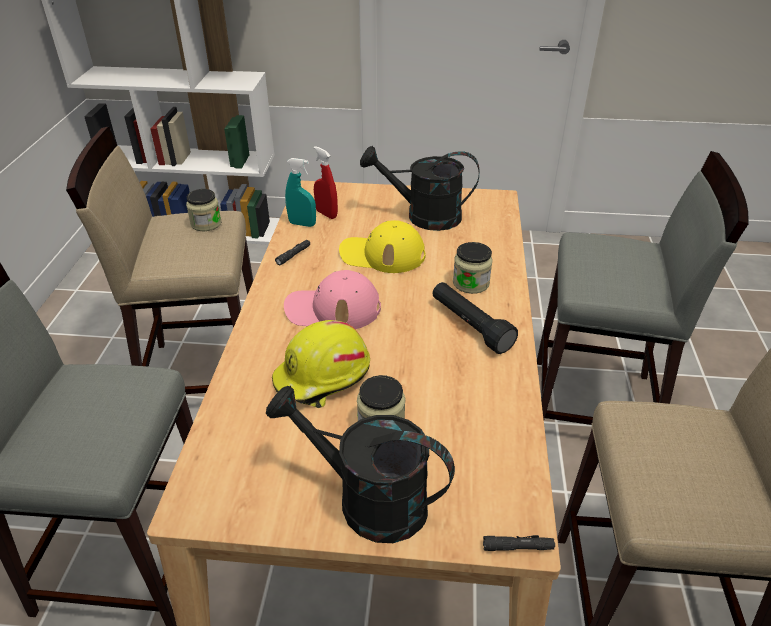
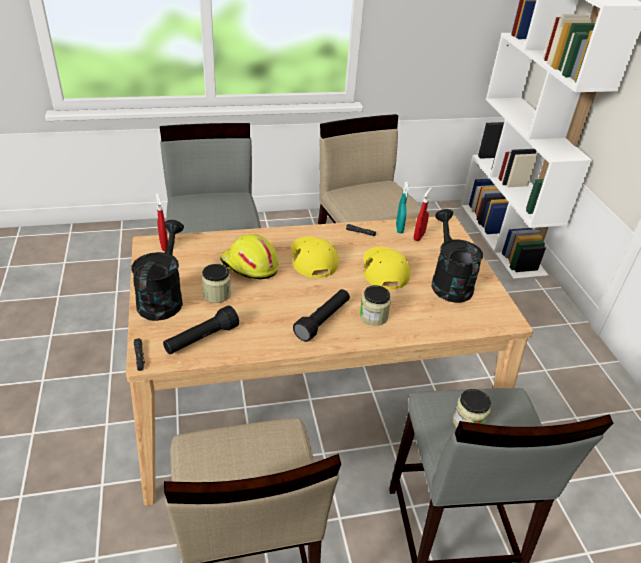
camera: 70 degrees right, 0 degrees up
jar [186,189,222,231] -> jar moved to [453,389,491,428]
pink cap [284,270,381,329] -> yellow cap [291,237,339,278]
none -> red spray bottle [156,193,168,251]
none -> black flashlight [163,306,239,354]

